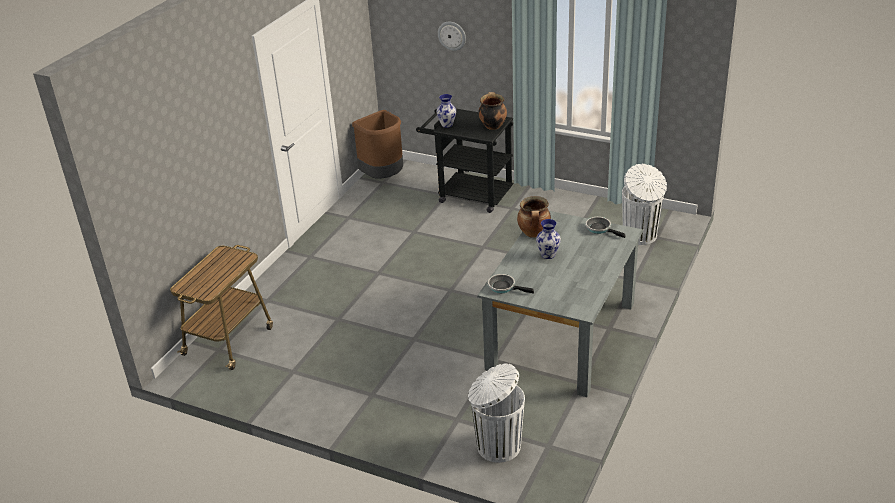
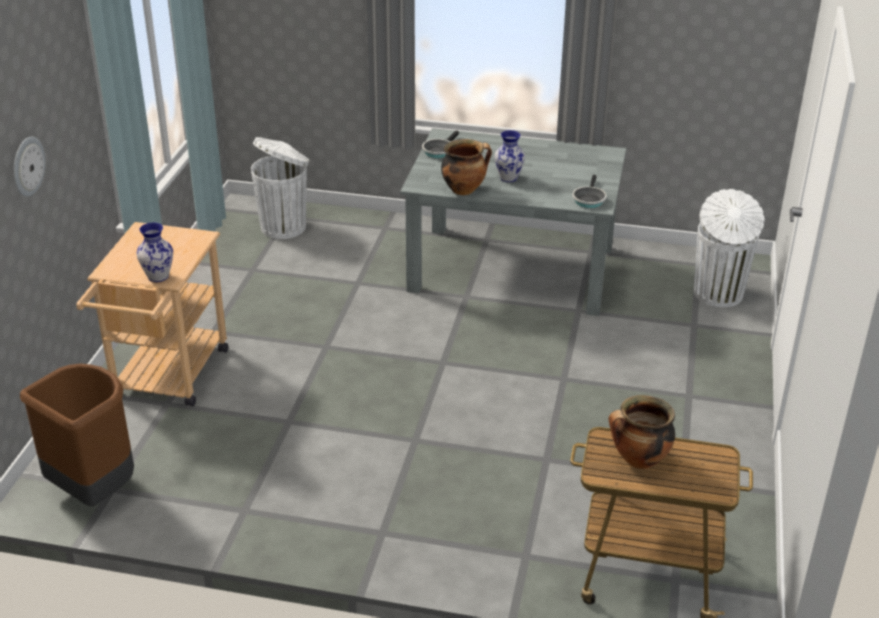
camera: 105 degrees left, 0 degrees up
black cart [416,109,513,213] -> beige cart [76,222,228,406]
cooking pot [478,92,507,130] -> cooking pot moved to [609,395,675,469]

